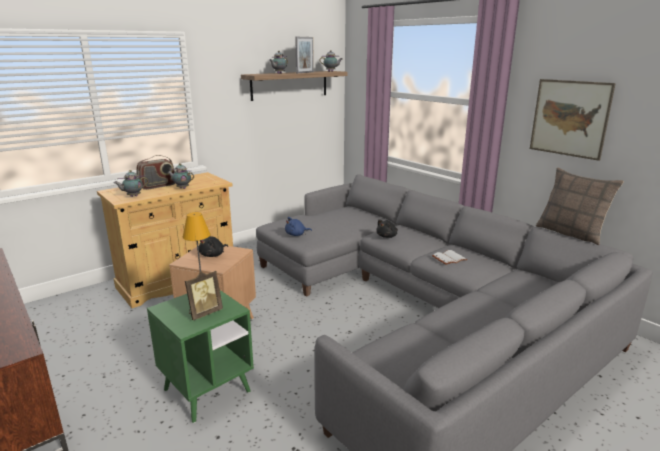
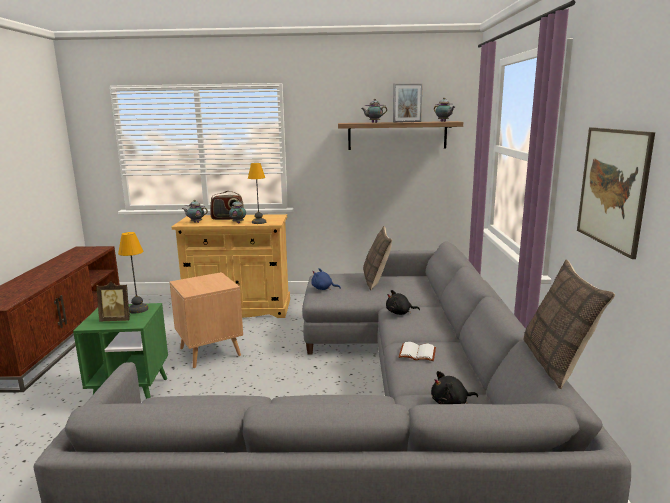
camera: 40 degrees right, 5 degrees down
black plush toy [199,236,228,257] -> black plush toy moved to [431,371,478,404]
none -> table lamp [248,163,266,224]
none -> pillow [363,226,392,290]

